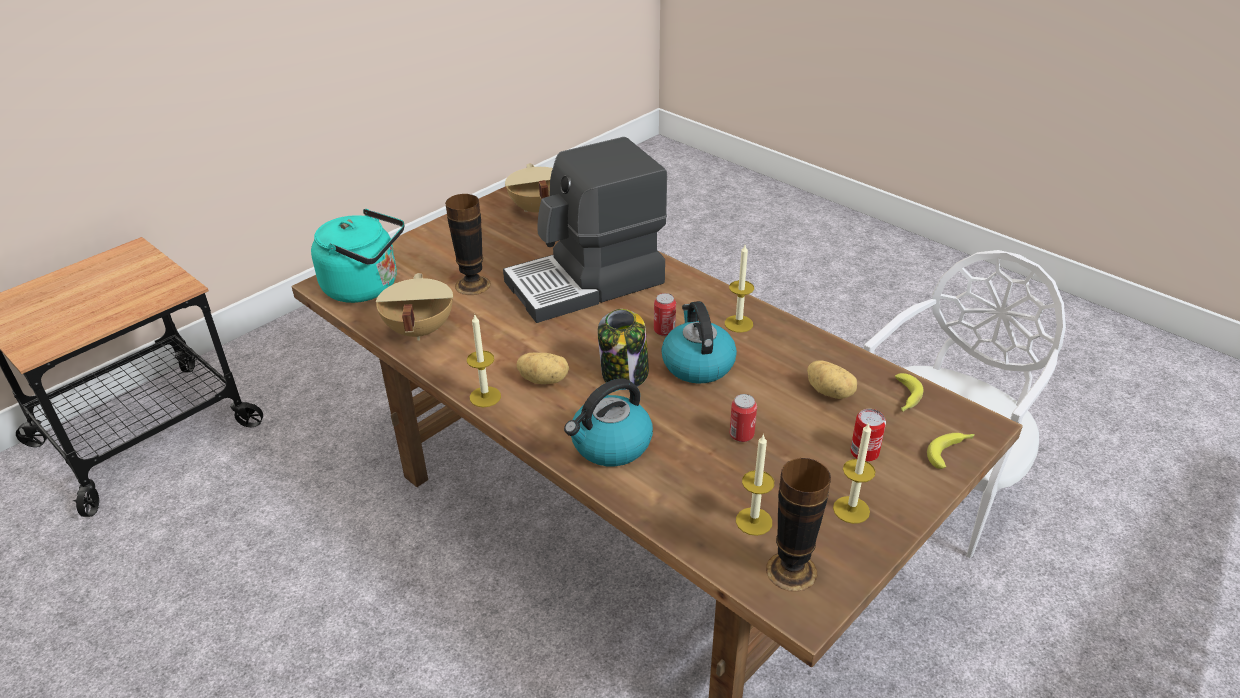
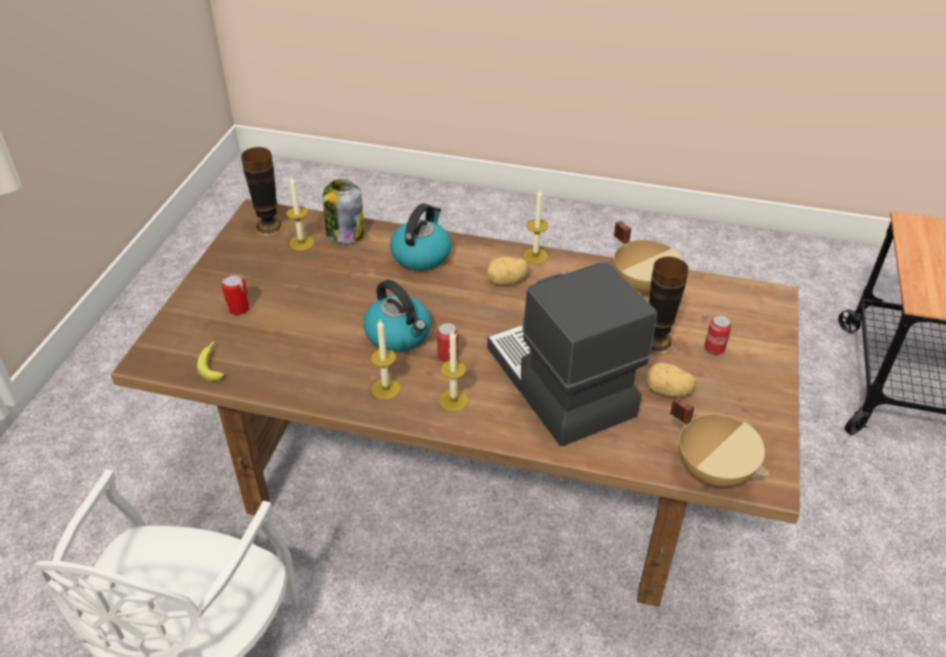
camera: 150 degrees right, 5 degrees up
turquoise kettle [311,209,404,303] -> none
coffee machine [503,137,667,323] -> coffee machine turned 60 degrees counterclockwise [487,262,657,446]
jar [598,309,649,390] -> jar moved to [323,179,364,244]
can [730,394,757,442] -> can moved to [704,315,731,355]
potato [807,360,857,399] -> potato moved to [645,363,696,397]
candle [833,422,876,524] -> candle moved to [439,331,468,412]
banana [927,433,975,469] -> none

